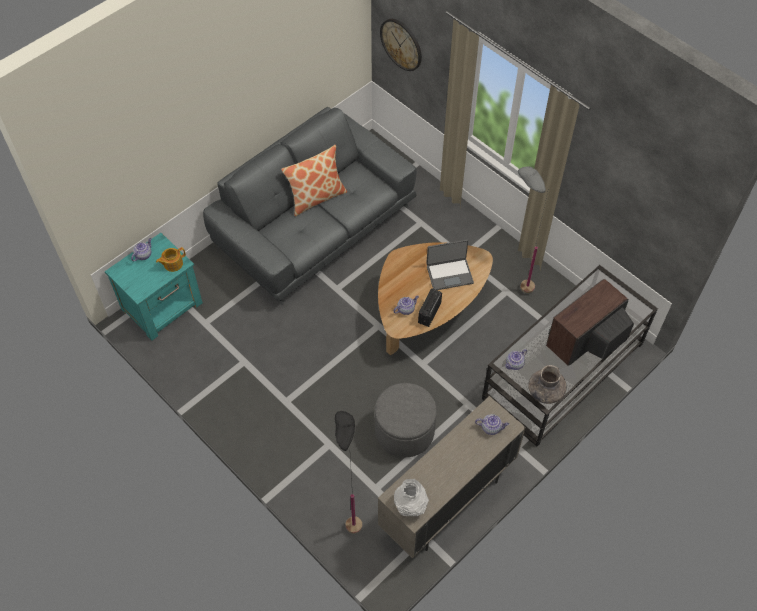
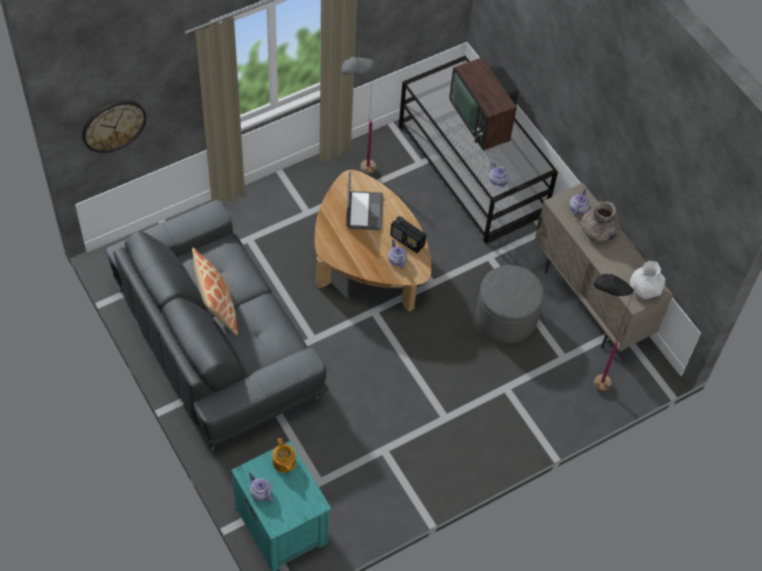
camera: 80 degrees left, 0 degrees up
grey vase [528,365,567,404] -> grey vase moved to [581,201,620,242]

